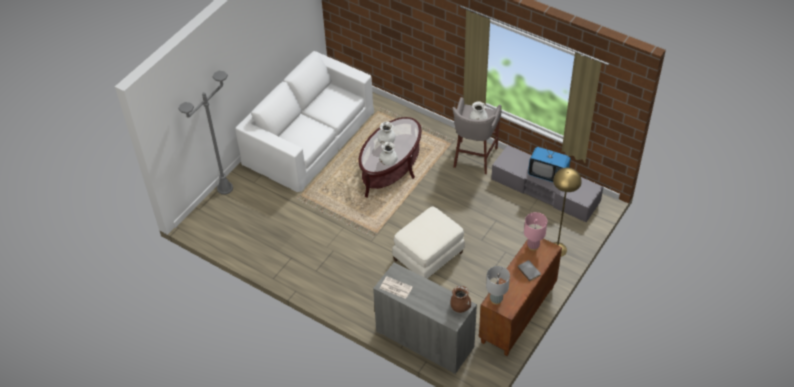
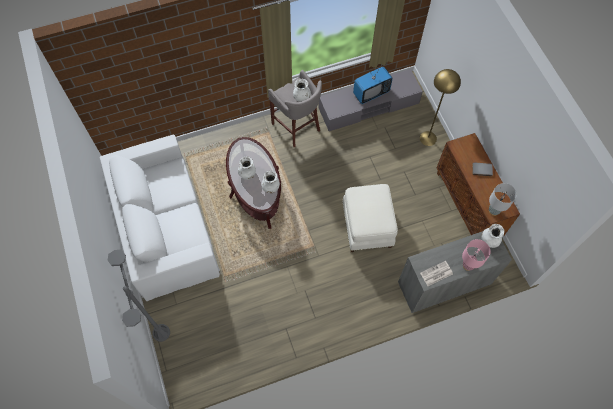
camera: 55 degrees left, 15 degrees up
brown vase [451,286,471,313] -> white vase [481,224,505,248]
pink table lamp [524,212,547,251] -> pink table lamp moved to [462,239,490,271]

